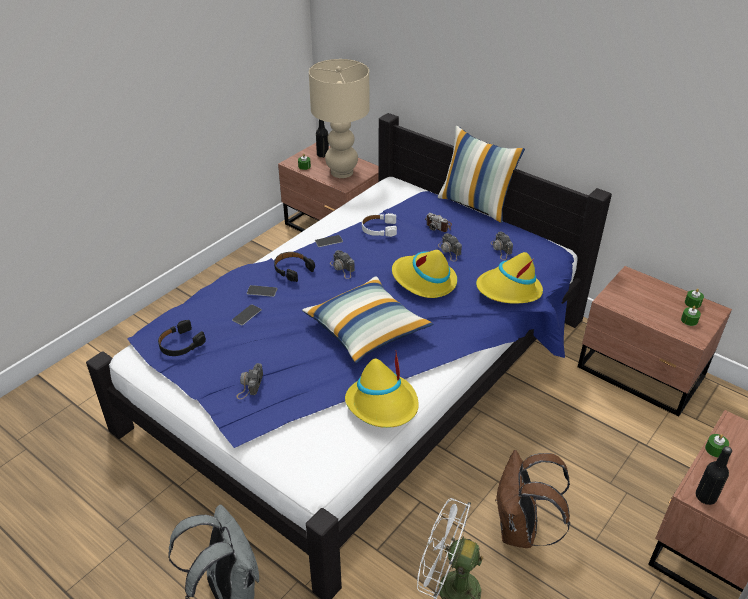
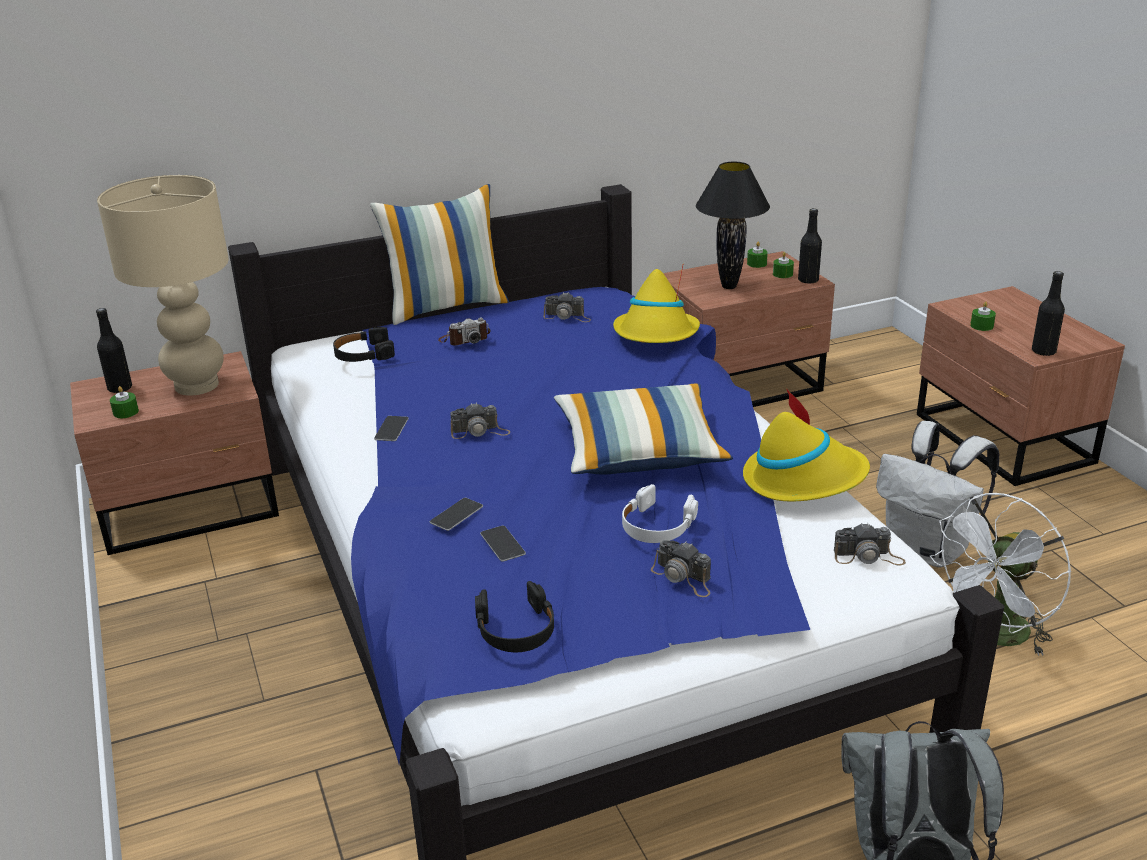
camera: 60 degrees left, 10 degrees down
black headphones [274,252,315,282] -> black headphones moved to [333,327,395,362]
white headphones [362,213,397,236] -> white headphones moved to [622,484,698,543]
yellow hat [392,250,457,298] -> none
camera [438,233,462,261] -> camera moved to [834,523,906,566]
brown backpack [495,450,570,548] -> white backpack [876,421,999,567]
none -> black table lamp [696,162,770,289]
none -> black bottle [798,208,822,284]

